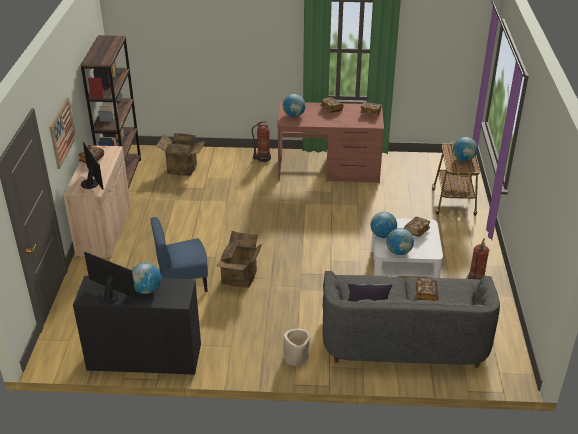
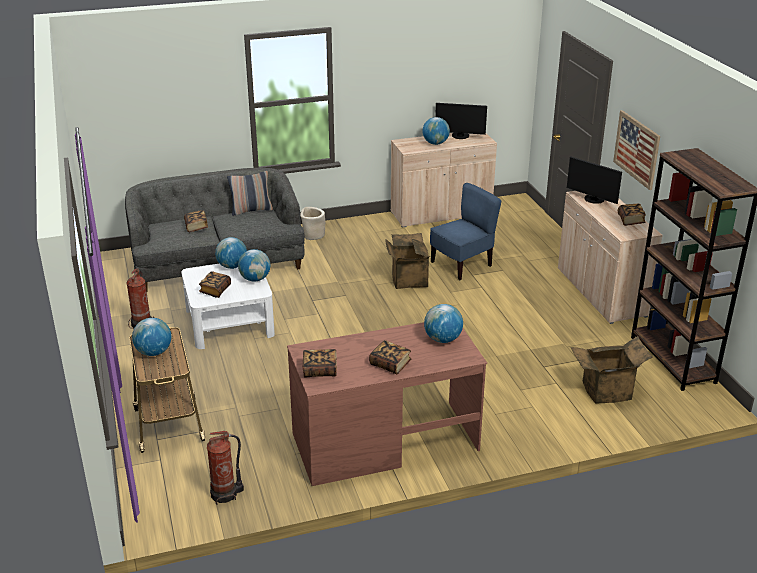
camera: 160 degrees right, 5 degrees down
black cabinet [73,276,201,375] -> beige cabinet [391,133,497,228]
fire extinguisher [252,121,271,162] -> fire extinguisher moved to [207,431,244,505]

